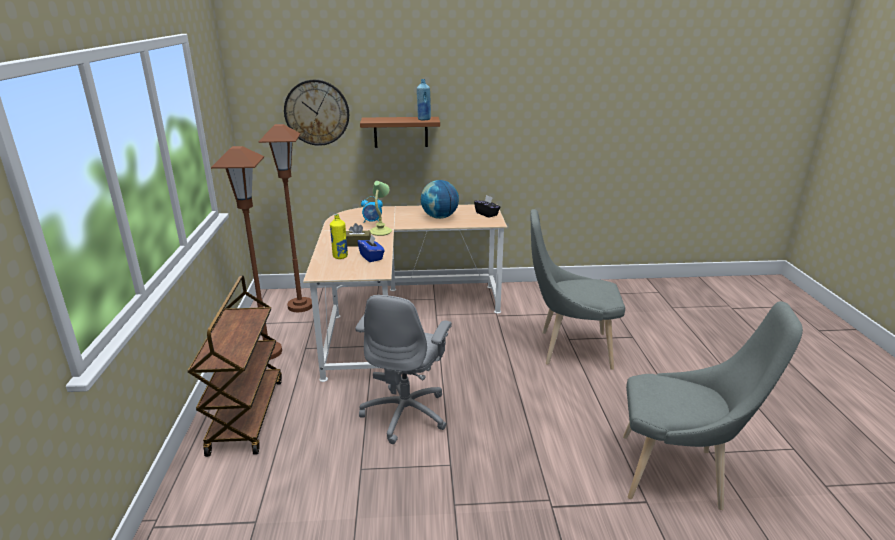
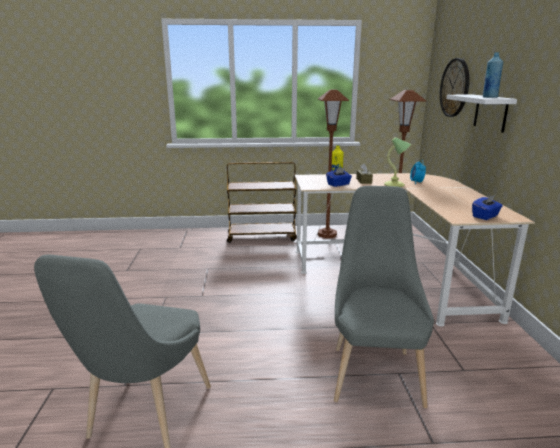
camera: 90 degrees right, 5 degrees down
grey office chair [355,295,452,444] -> none
brown shelf [360,117,440,148] -> white shelf [446,95,517,133]
globe [421,180,459,219] -> none
black tissue box [474,195,500,218] -> blue tissue box [472,195,503,220]

